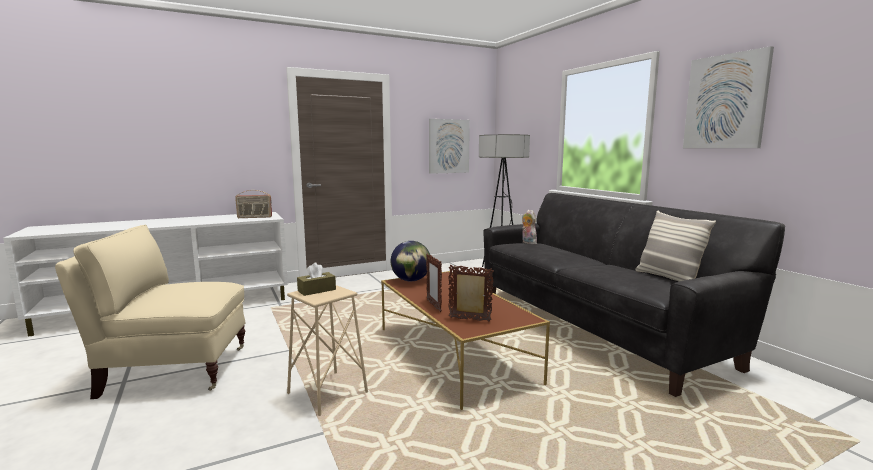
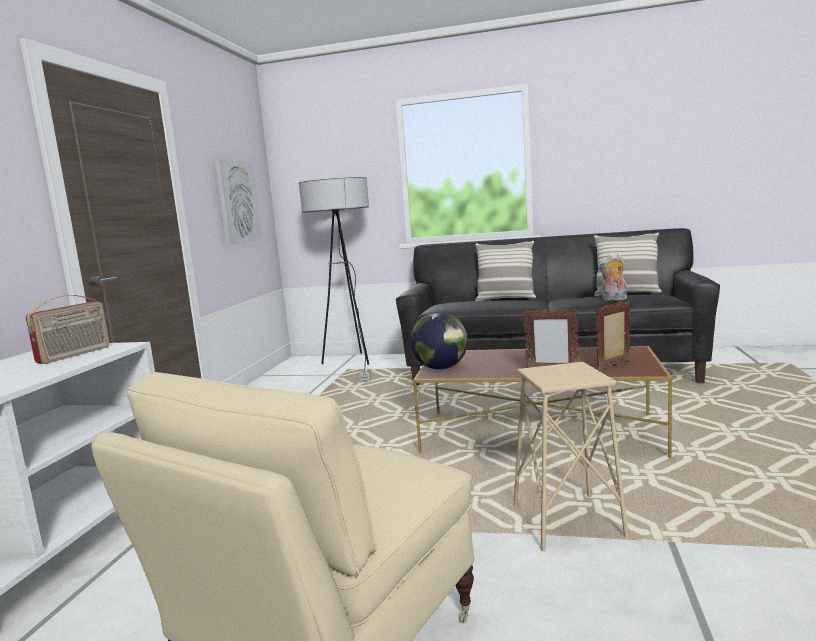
camera: 50 degrees left, 0 degrees up
brown tissue box [297,262,336,296] -> none
plush toy [522,210,537,244] -> plush toy moved to [597,253,627,301]
picture [683,46,774,148] -> none
none -> pillow [475,241,536,301]

